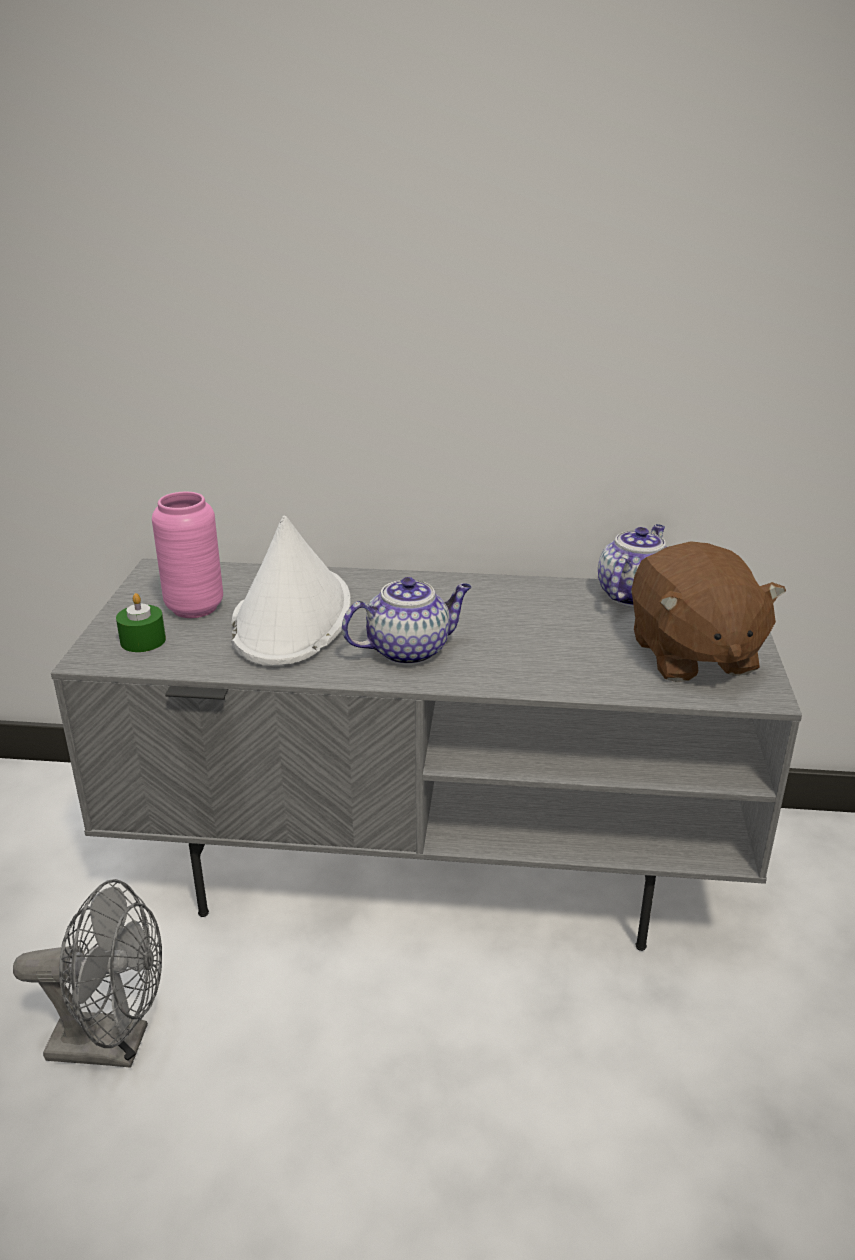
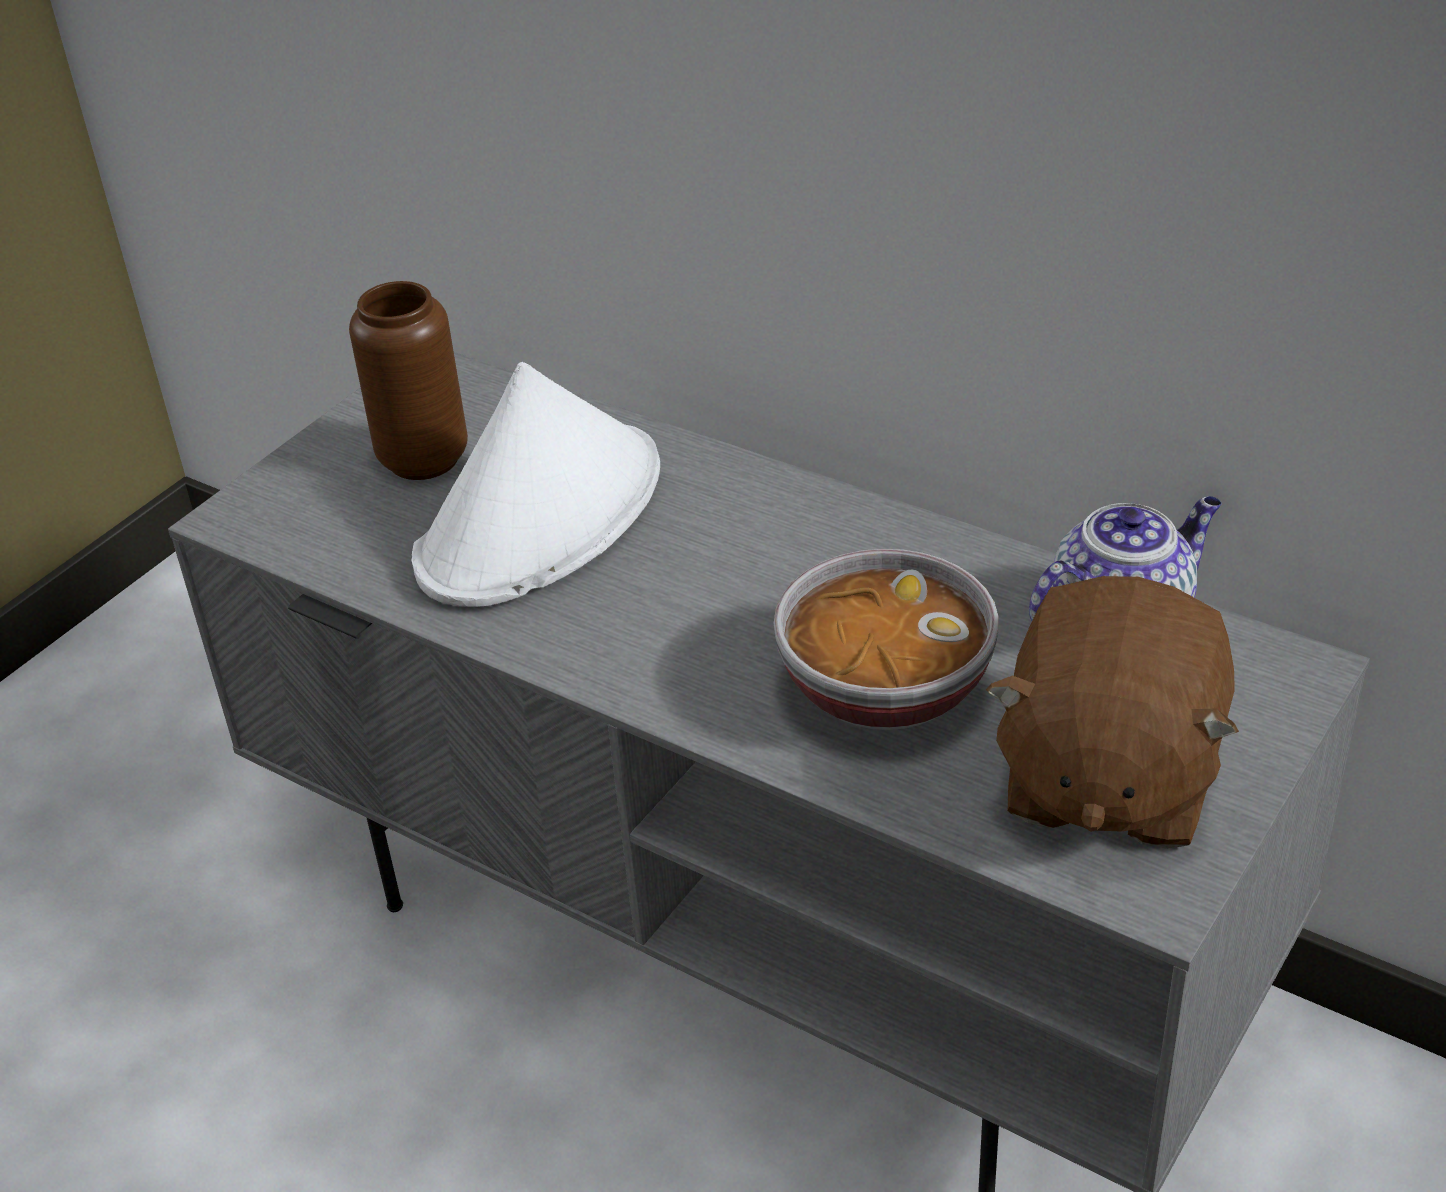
camera: 30 degrees right, 10 degrees up
grey fan [13,879,162,1068] -> none
green candle [116,593,166,652] -> none
pink vase [152,492,223,618] -> brown vase [349,281,468,480]
teapot [342,577,472,665] -> none
none -> bowl [773,549,999,730]

